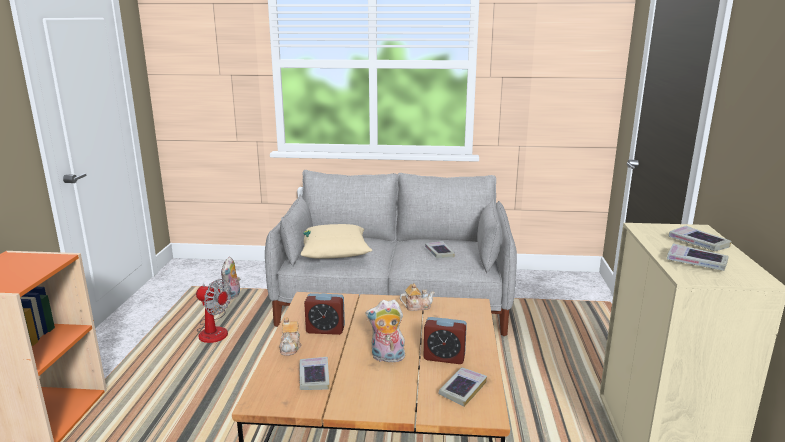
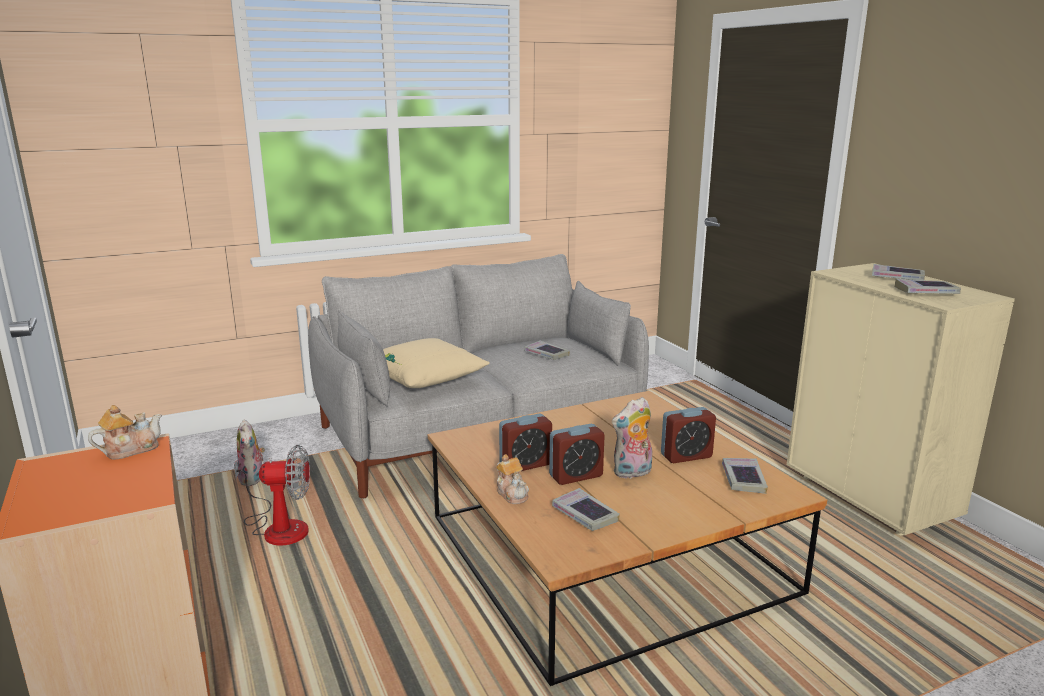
camera: 30 degrees left, 0 degrees up
teapot [400,283,435,311] -> teapot moved to [88,405,162,459]
none -> alarm clock [549,424,605,485]

